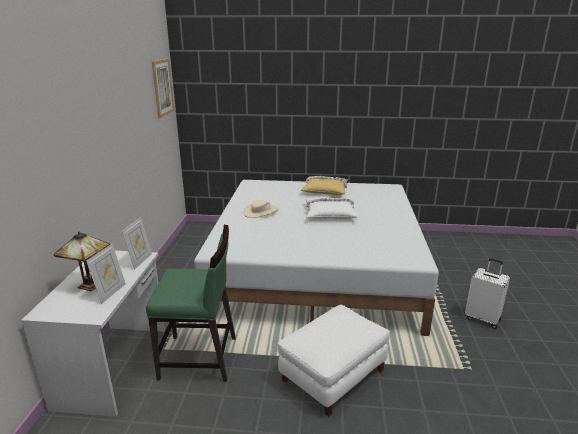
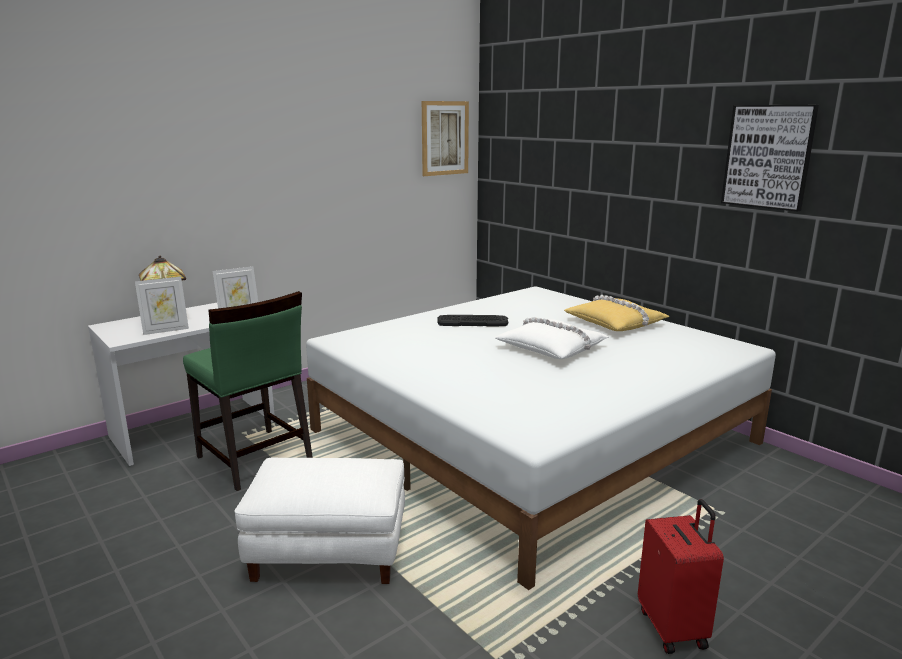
camera: 45 degrees right, 5 degrees down
beige hat [243,200,279,218] -> keyboard [437,315,508,327]
white suitcase [465,258,510,329] -> red suitcase [638,499,724,654]
none -> picture [721,105,819,212]

